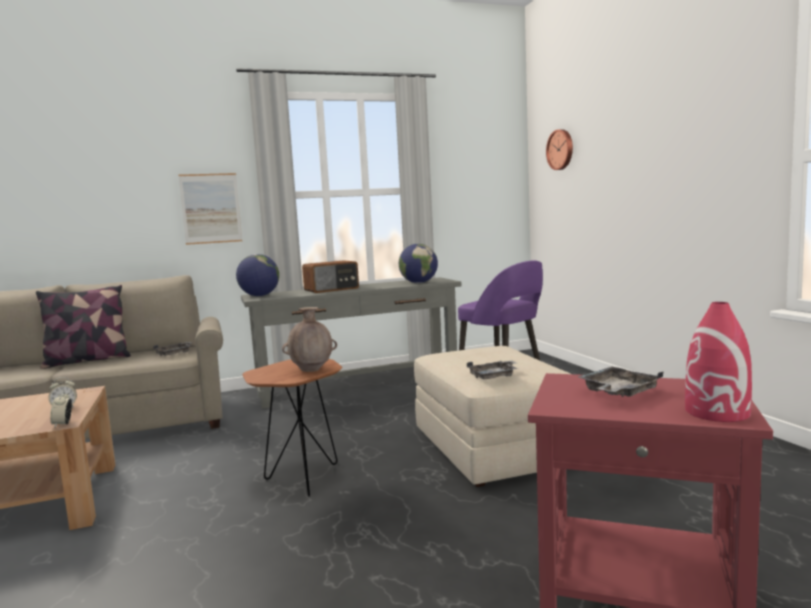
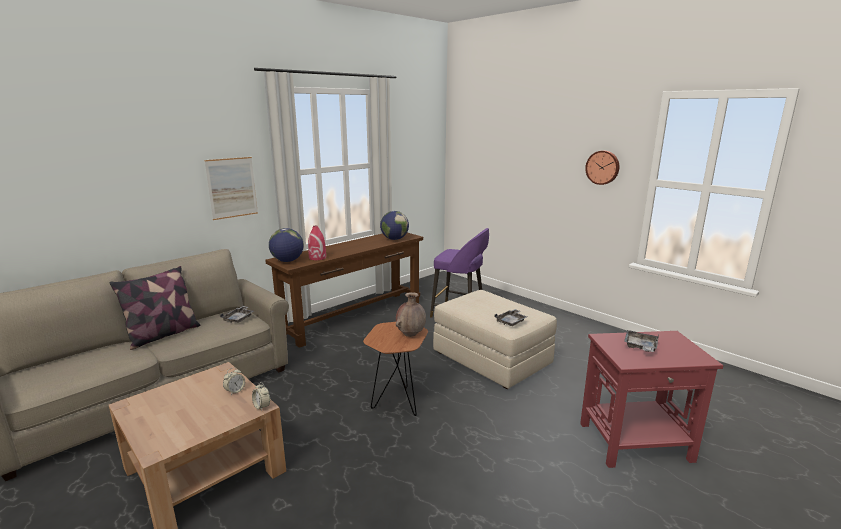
camera: 25 degrees left, 10 degrees up
grey console table [241,277,461,409] -> brown console table [265,233,423,348]
radio [302,260,359,293] -> none
wall clock [546,129,573,170] -> wall clock moved to [585,151,619,185]
red vase [685,302,752,422] -> red vase moved to [308,226,326,260]

